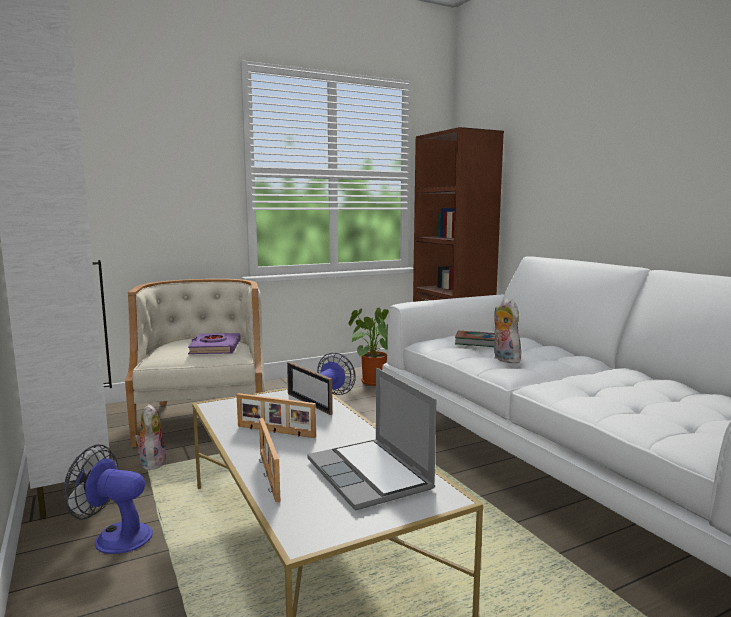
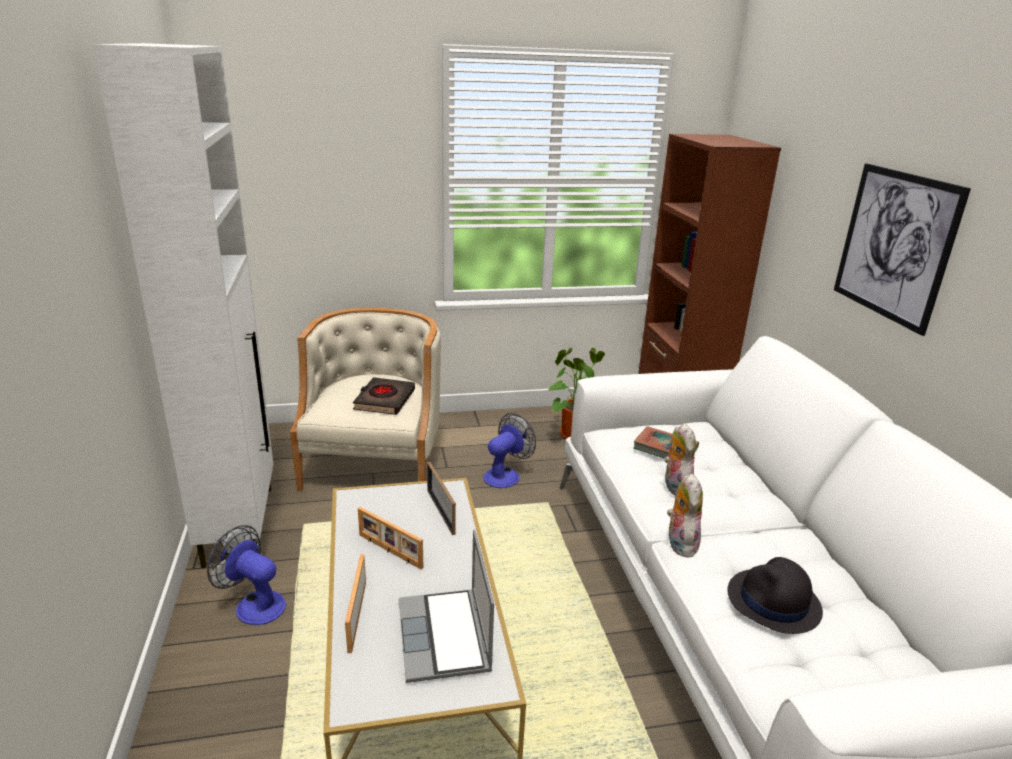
camera: 15 degrees right, 15 degrees up
plush toy [134,404,167,471] -> plush toy moved to [667,473,703,557]
purple book [188,333,240,354] -> black book [353,377,415,415]
none -> black hat [728,557,823,634]
none -> picture [834,163,971,336]

